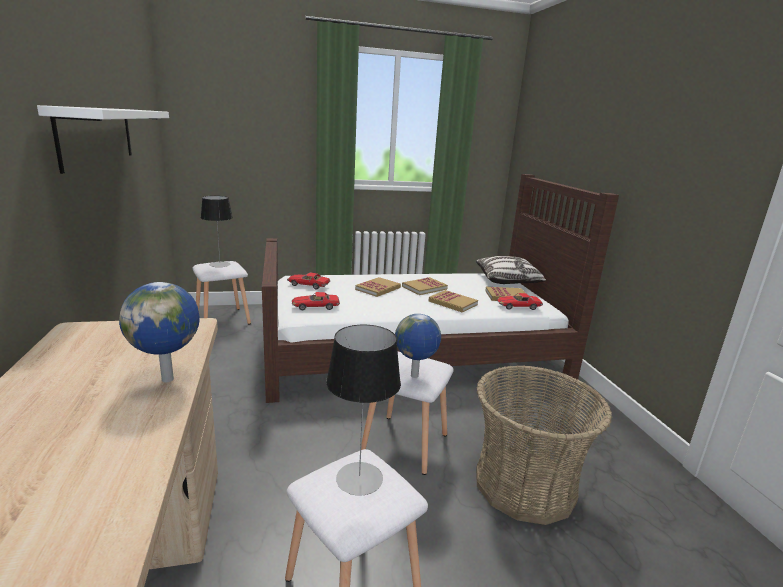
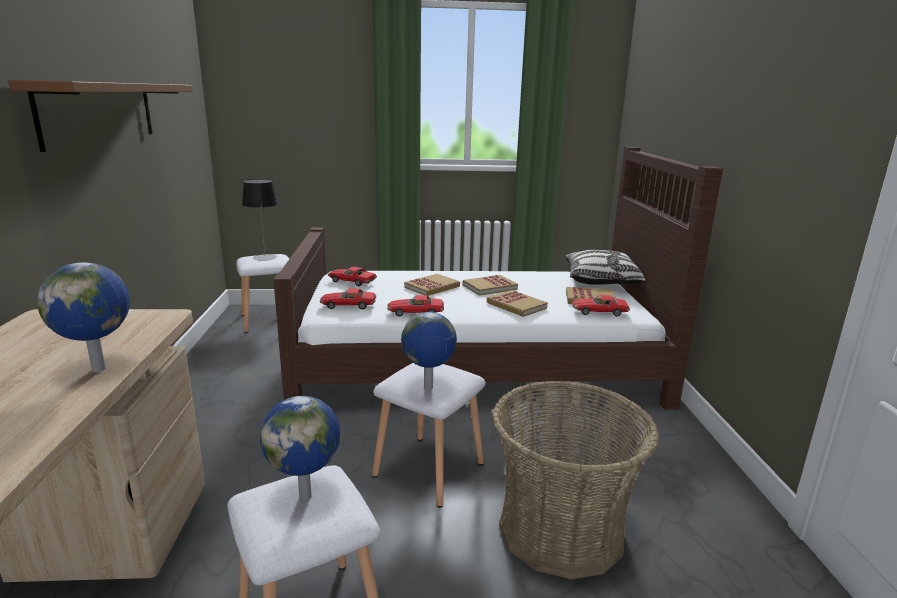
camera: 10 degrees right, 0 degrees up
white shelf [37,105,169,174] -> brown shelf [8,80,193,152]
table lamp [326,325,401,496] -> globe [260,396,340,501]
none -> toy car [387,295,444,317]

